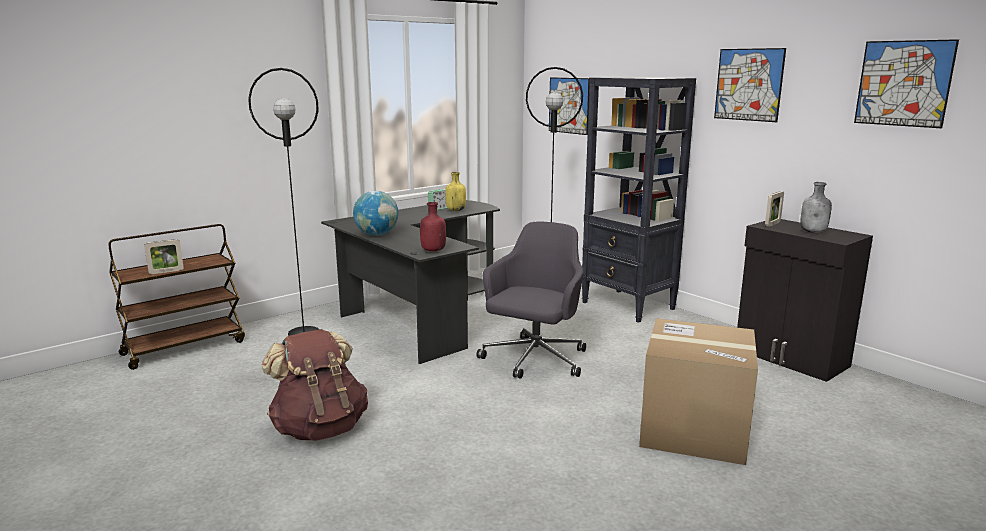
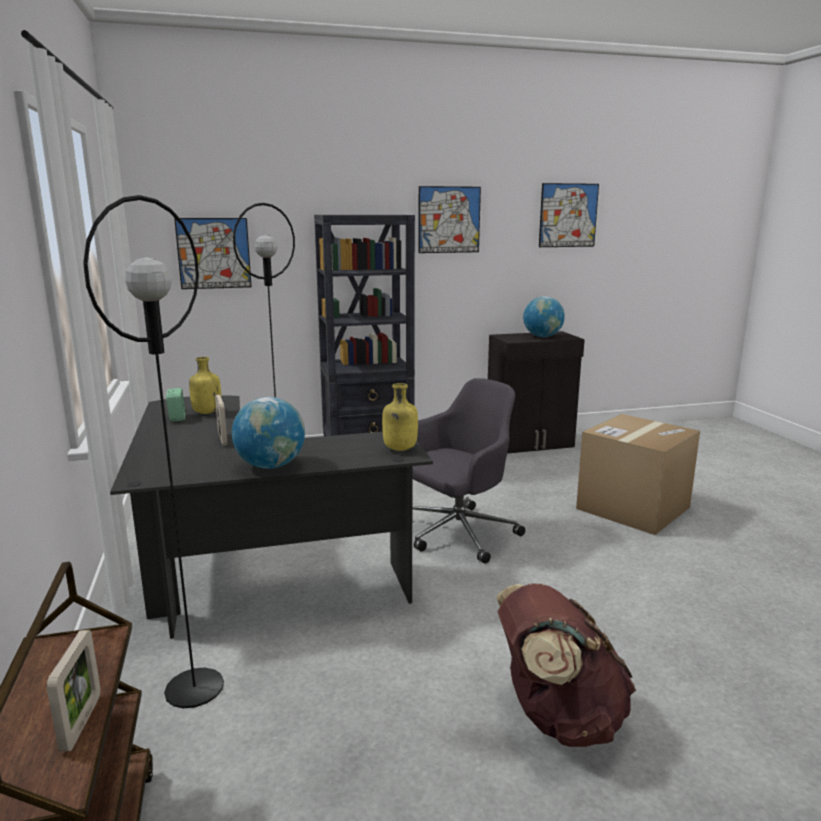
camera: 65 degrees left, 0 degrees up
red bottle [420,202,446,252] -> yellow bottle [382,383,418,451]
grey office chair [476,221,586,379] -> grey office chair turned 90 degrees clockwise [412,378,525,564]
picture frame [765,191,784,227] -> picture frame moved to [215,395,228,446]
grey bottle [800,182,832,233] -> globe [523,296,565,337]

